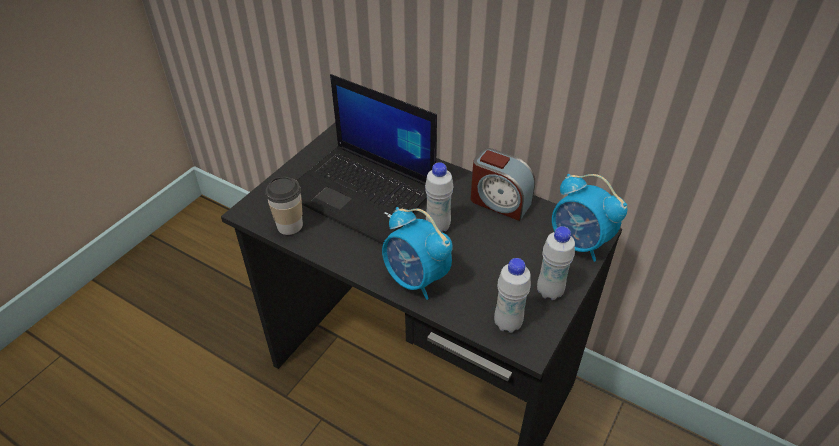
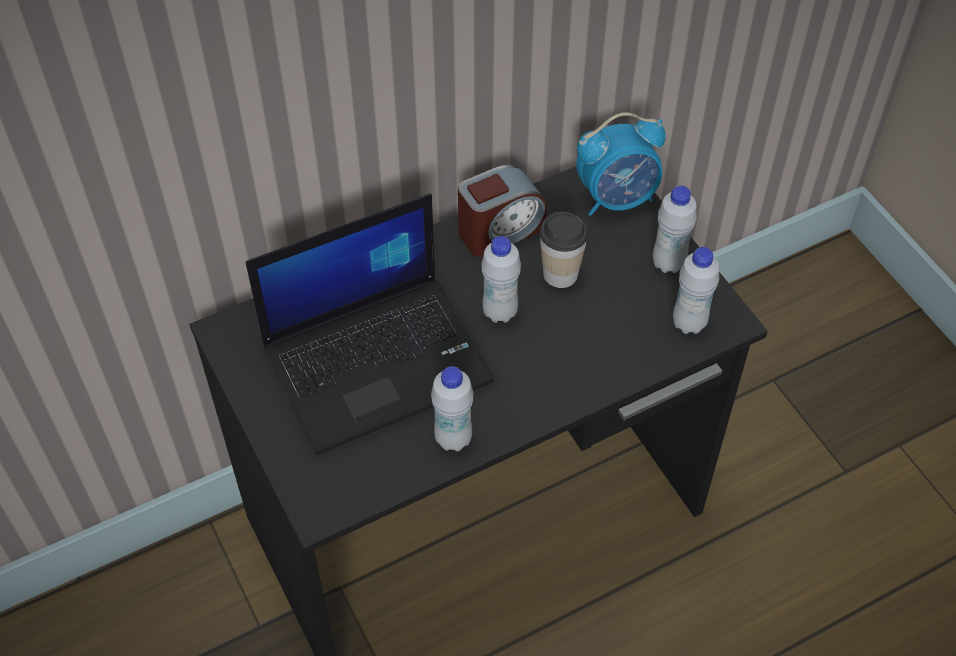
camera: 60 degrees left, 10 degrees up
cup [265,177,303,235] -> cup moved to [540,212,588,288]
alarm clock [382,207,453,300] -> none
none -> white bottle [431,366,473,452]

